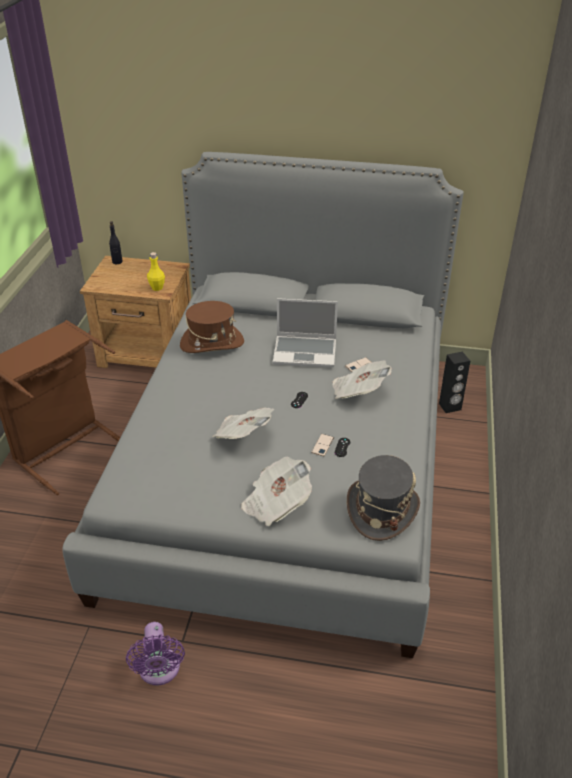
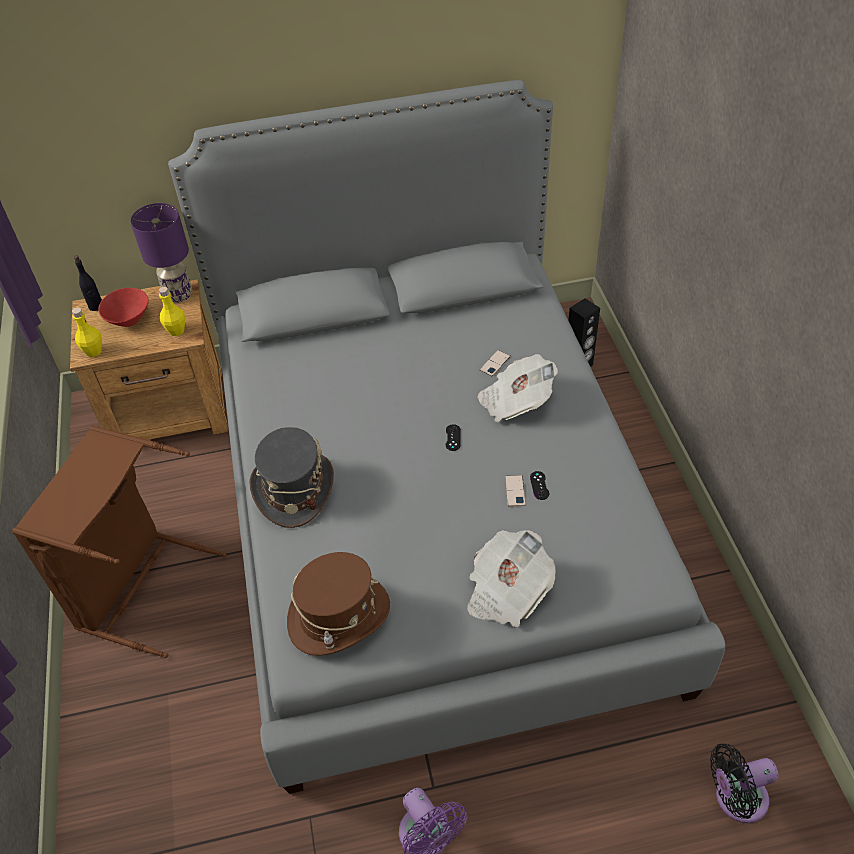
camera: 20 degrees left, 10 degrees up
brown hat [180,301,244,353] -> brown hat moved to [287,552,390,656]
newspaper [212,407,274,439] -> none
laptop [273,298,338,367] -> none
grey hat [347,455,420,541] -> grey hat moved to [249,427,334,528]
none -> yellow bottle [72,308,102,357]
none -> red bowl [98,288,149,327]
none -> purple table lamp [130,203,192,303]
none -> black fan [710,744,779,823]

